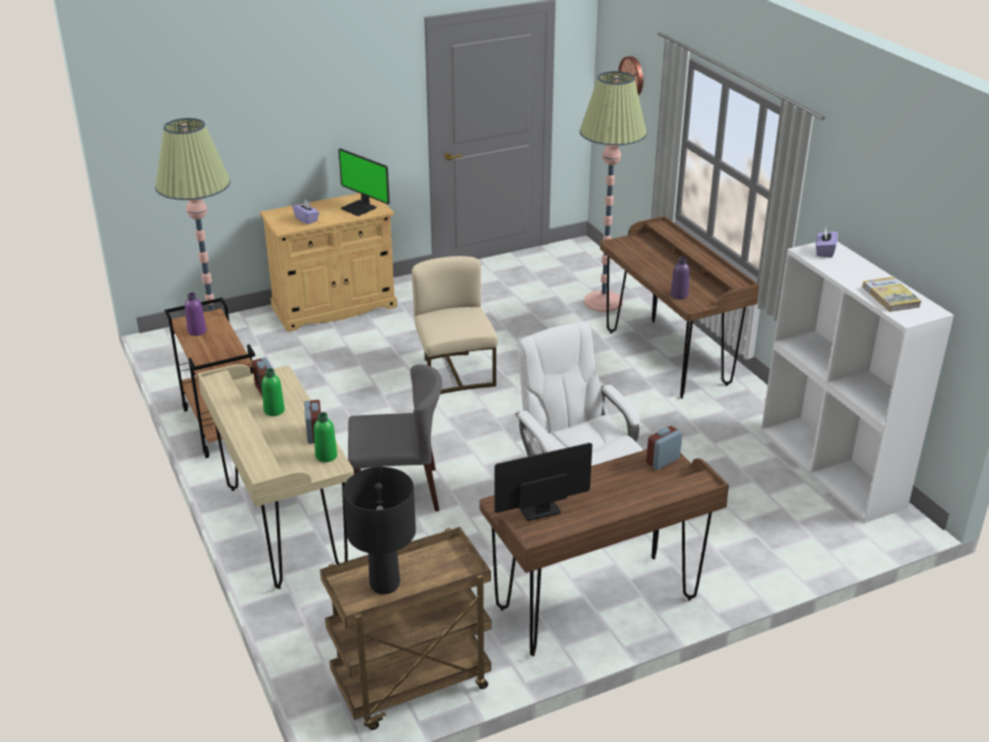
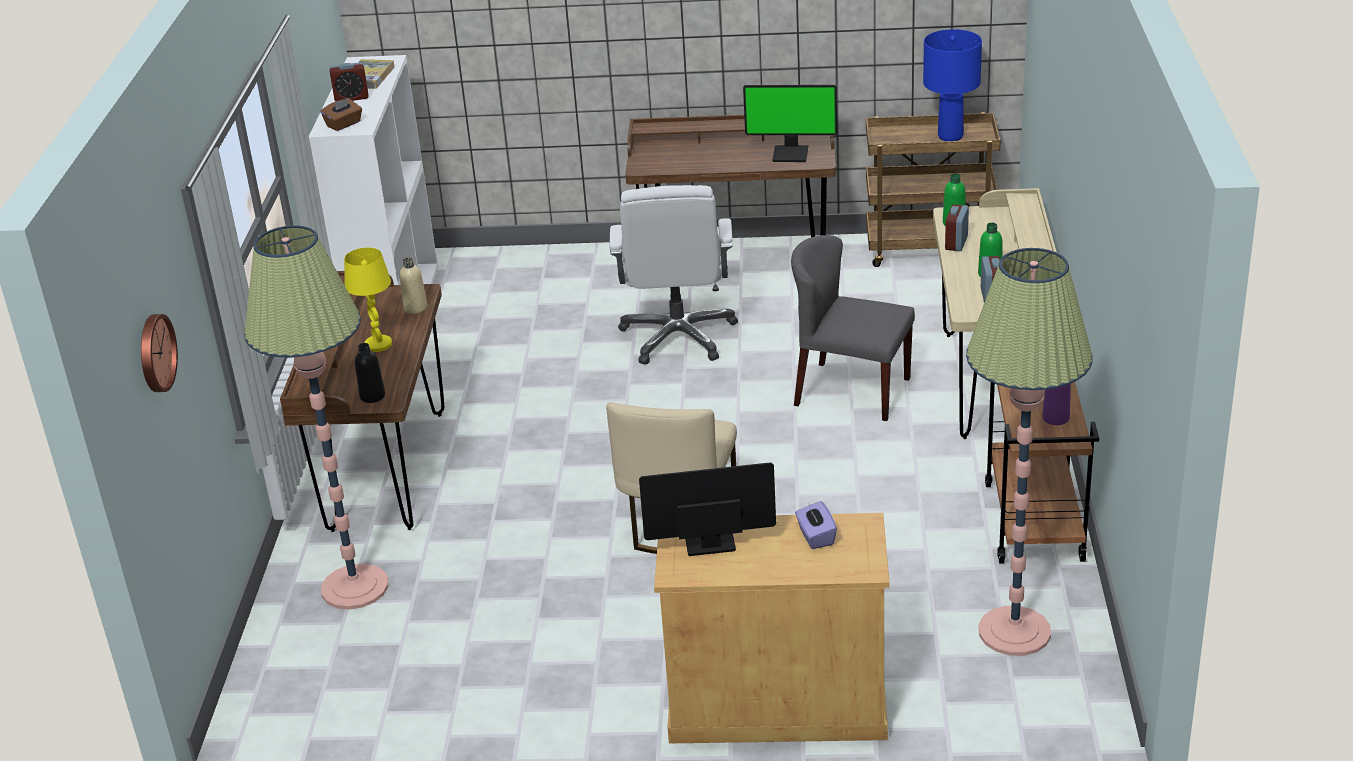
camera: 150 degrees left, 0 degrees up
monitor [339,148,390,216] -> monitor turned 75 degrees counterclockwise [639,462,776,556]
black table lamp [343,467,416,594] -> blue table lamp [923,29,982,141]
alarm clock [646,426,682,470] -> alarm clock moved to [330,62,369,102]
purple bottle [670,257,690,299] -> beige bottle [400,257,427,314]
purple tissue box [816,228,838,258] -> brown tissue box [321,98,362,131]
none -> yellow table lamp [344,248,392,352]
none -> black bottle [355,343,385,403]

